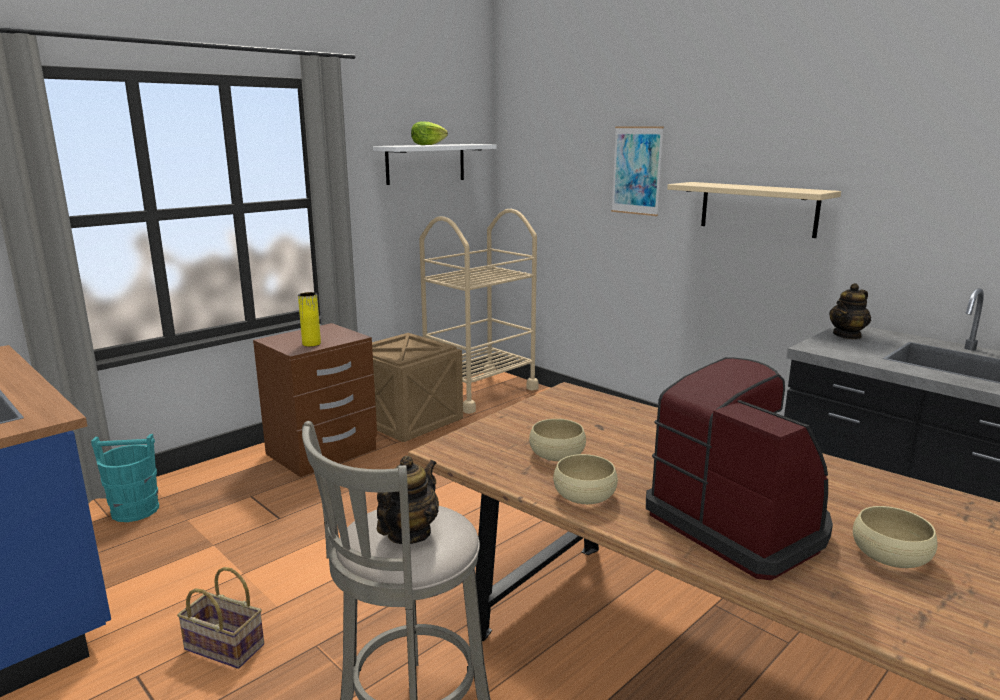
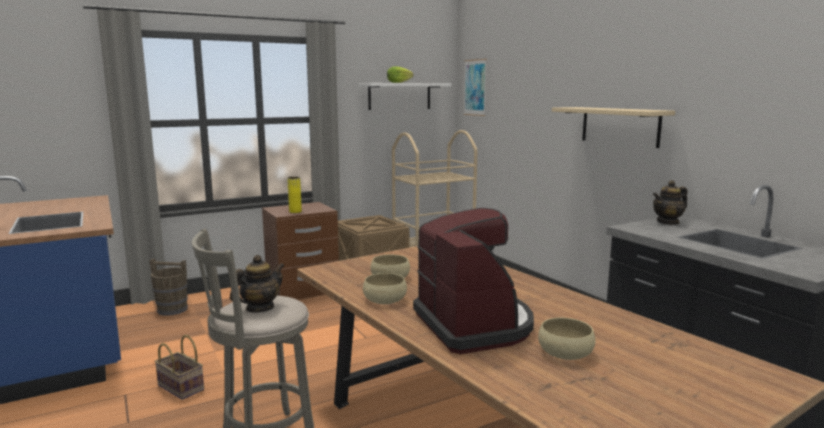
camera: 15 degrees right, 5 degrees down
turquoise bucket [91,434,159,522] -> brown bucket [149,259,188,316]
picture [611,127,664,216] -> picture moved to [463,59,487,116]

